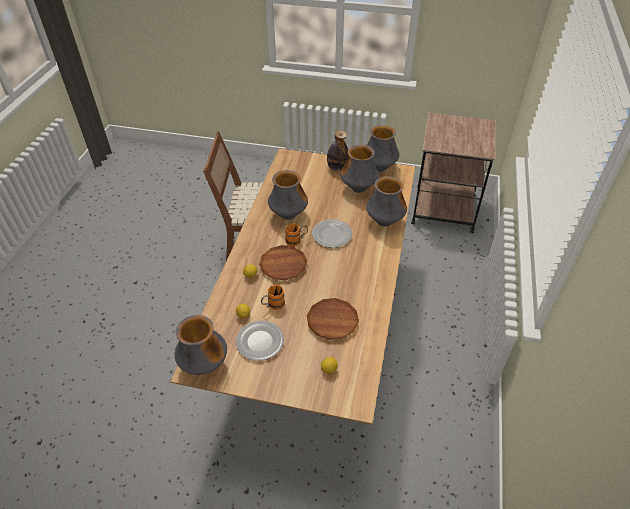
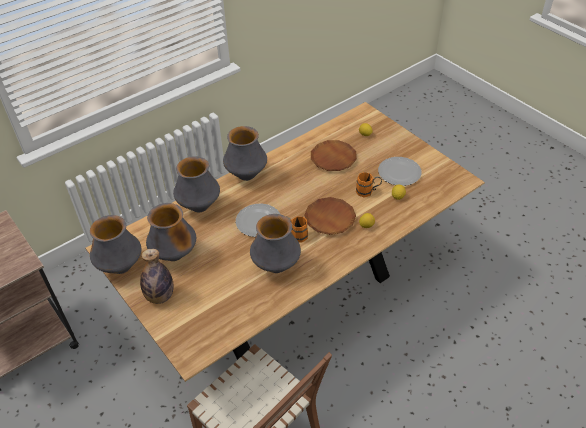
camera: 140 degrees left, 0 degrees up
vase [175,315,227,375] -> vase moved to [223,126,267,181]

